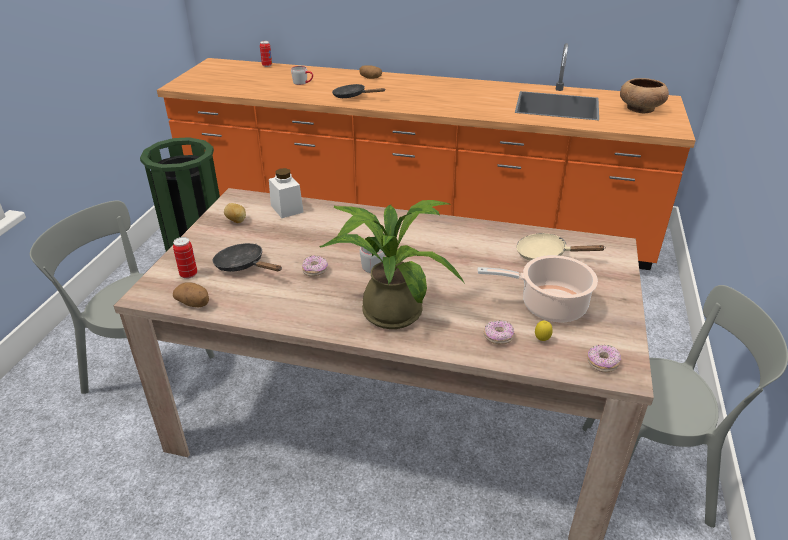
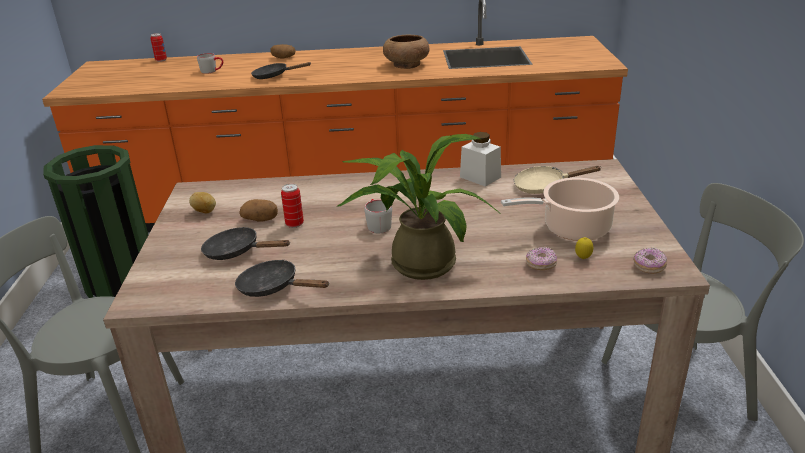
camera: 15 degrees left, 5 degrees down
can [173,237,197,279] -> can moved to [281,184,304,228]
potato [173,282,209,307] -> potato moved to [239,199,278,222]
white jar [269,168,304,218] -> white jar moved to [460,132,501,187]
donut [302,255,328,276] -> none
brown bowl [620,78,669,113] -> brown bowl moved to [383,35,430,69]
none -> black frying pan [235,260,329,297]

